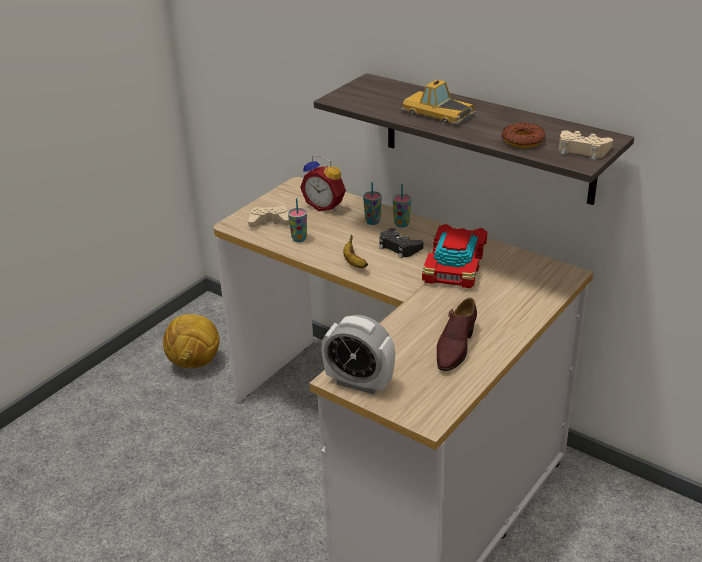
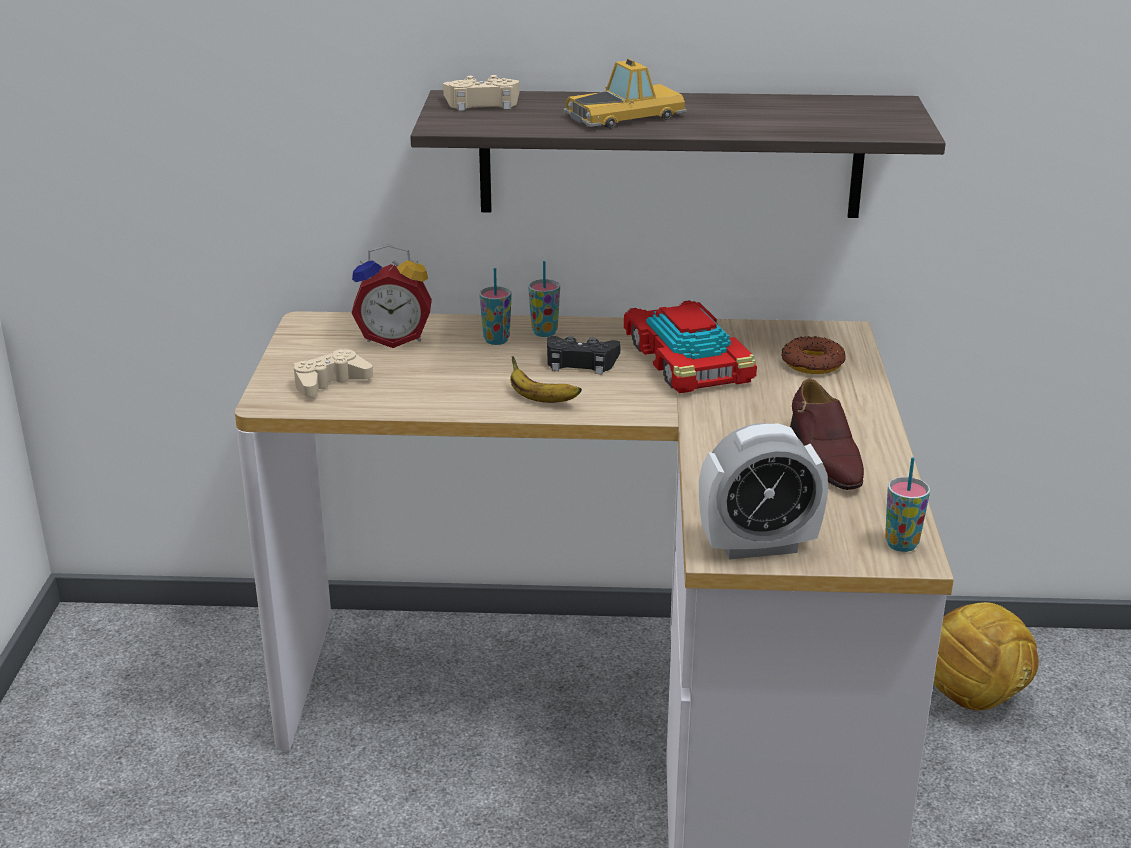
camera: 35 degrees left, 5 degrees down
football [163,314,220,368] -> football moved to [934,602,1039,711]
cup [288,198,307,242] -> cup moved to [885,457,930,552]
toy car [401,80,476,125] -> toy car turned 150 degrees clockwise [564,58,687,128]
donut [501,122,546,148] -> donut moved to [782,336,846,374]
beige game controller [559,130,613,160] -> beige game controller moved to [443,75,519,111]

